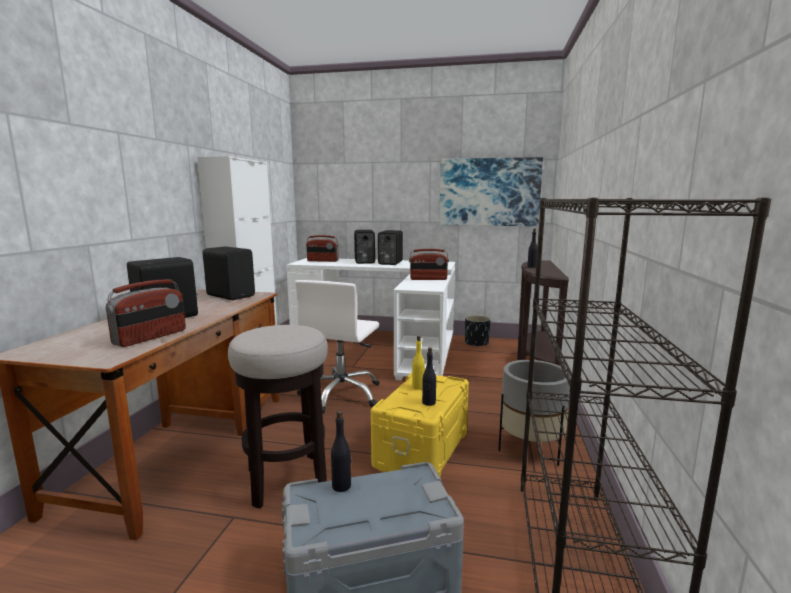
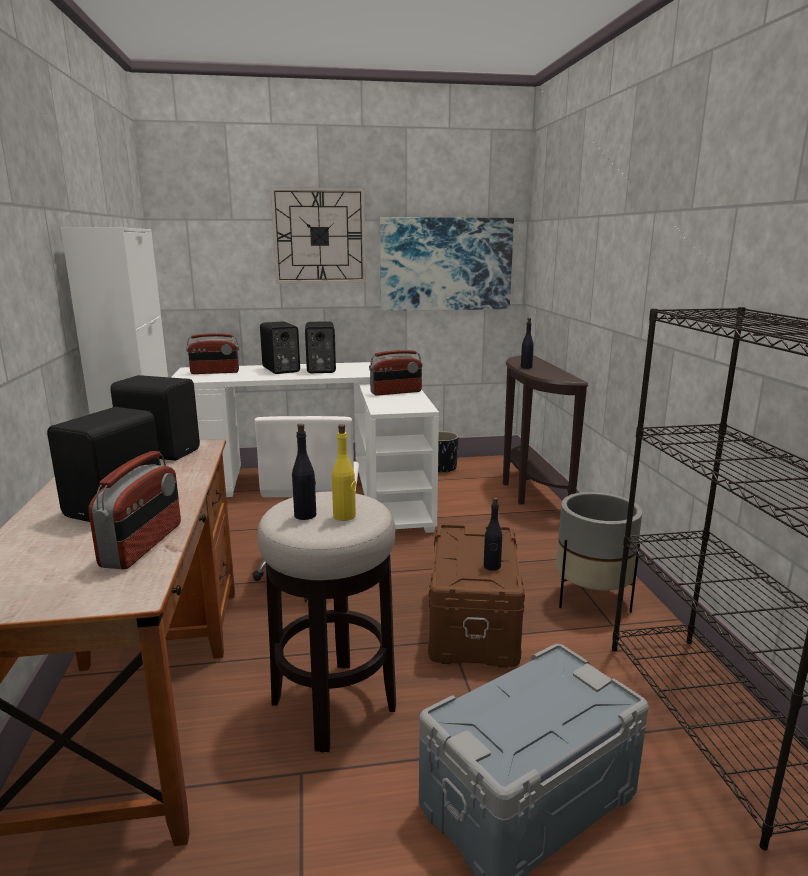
camera: 20 degrees left, 5 degrees up
black bottle [331,411,351,492] -> black bottle moved to [292,423,316,520]
yellow storage box [371,373,469,477] -> brown storage box [428,524,525,668]
yellow bottle [412,336,425,390] -> yellow bottle moved to [332,424,356,521]
none -> wall clock [270,187,366,284]

